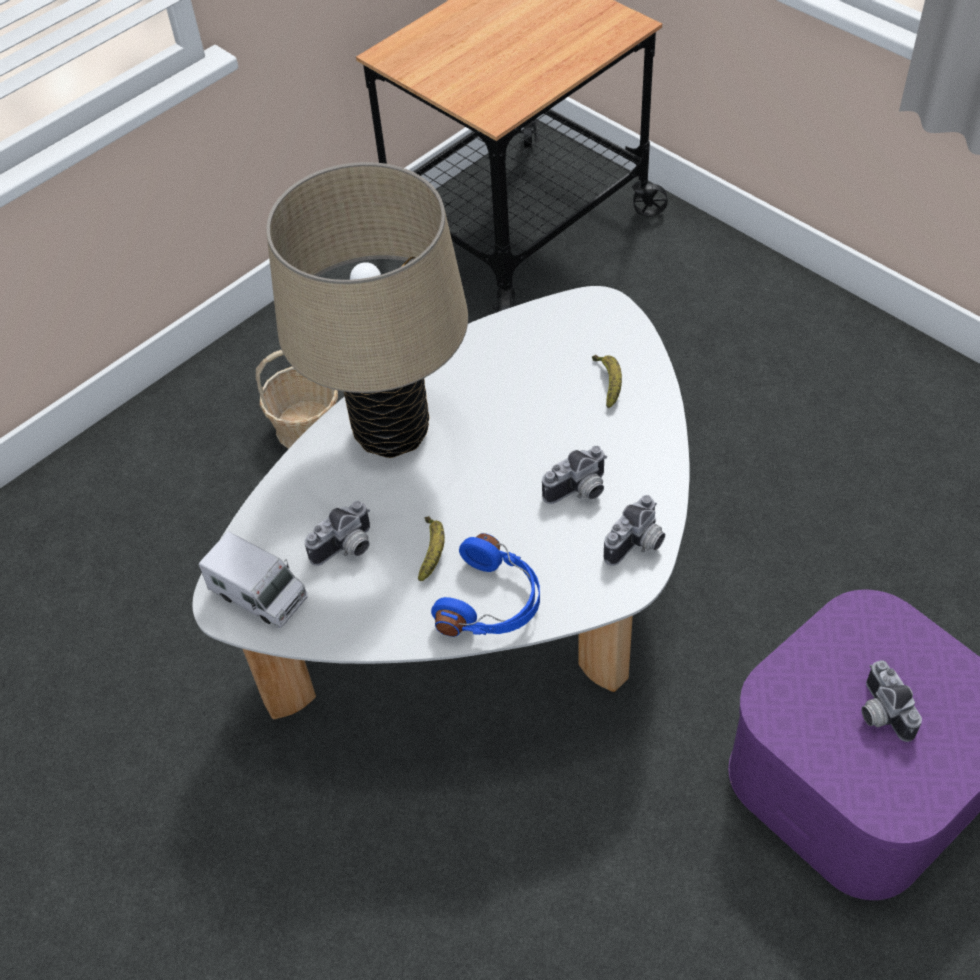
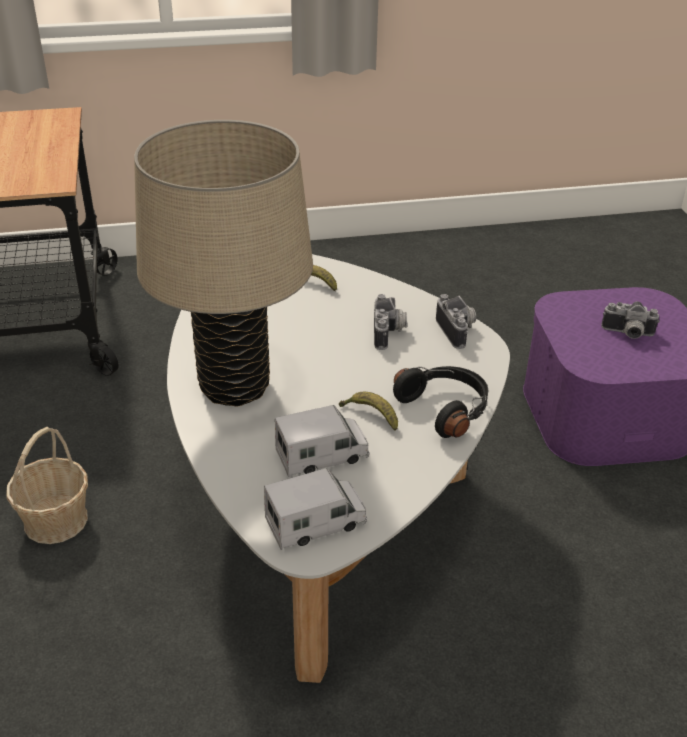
camera: 60 degrees left, 15 degrees down
camera [304,501,370,566] -> toy truck [275,405,370,477]
blue headphones [431,533,540,637] -> black headphones [393,366,488,438]

